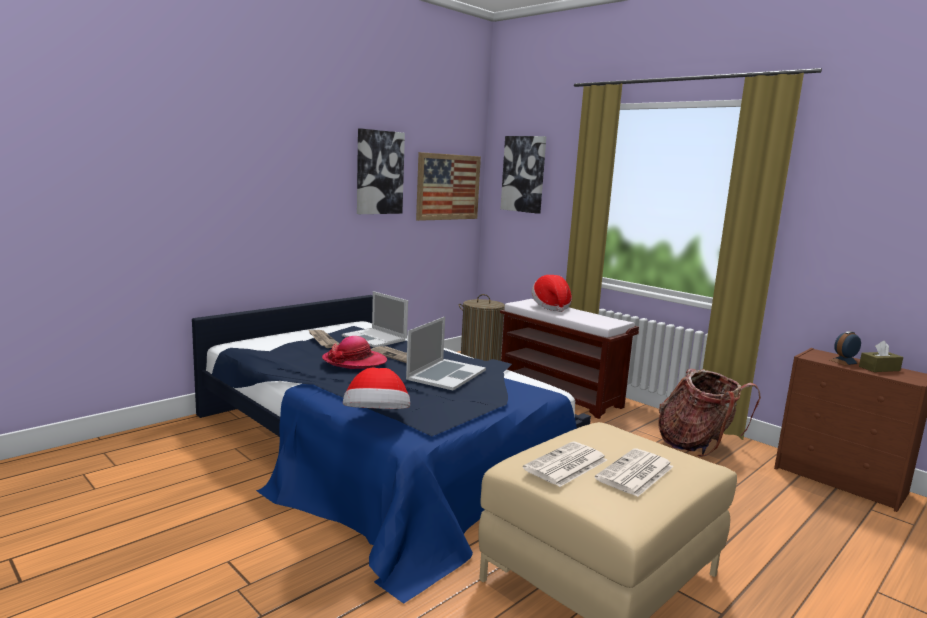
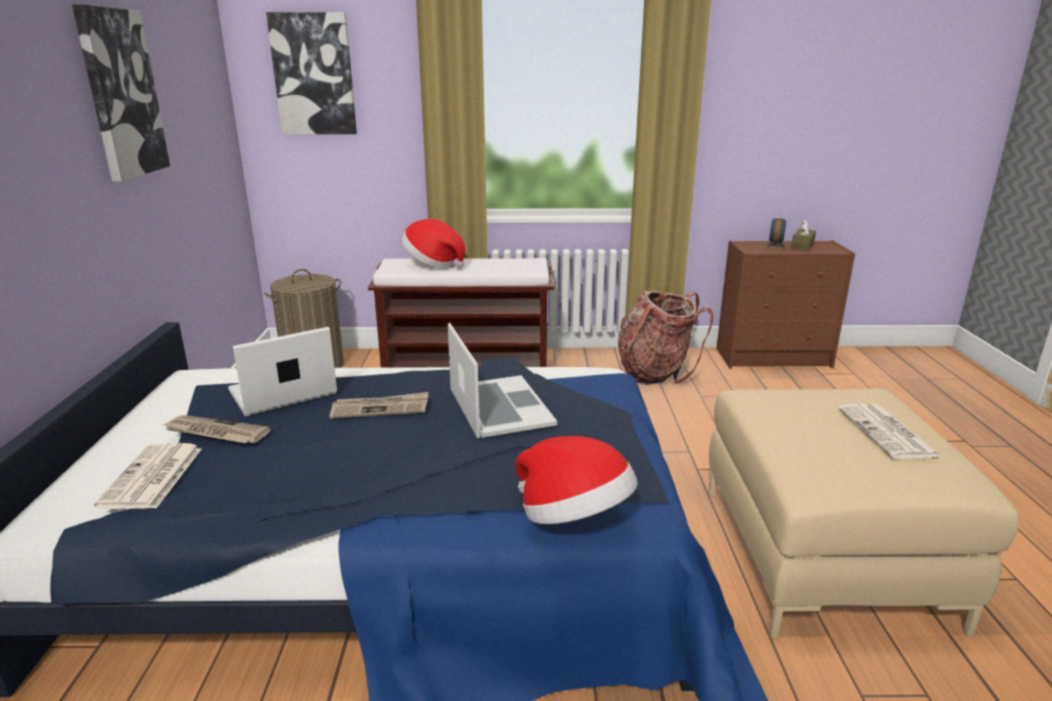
camera: 45 degrees left, 10 degrees up
hat [322,336,387,369] -> none
laptop [342,291,408,348] -> laptop turned 150 degrees clockwise [228,327,337,416]
picture [416,152,481,221] -> none
newspaper [523,442,607,487] -> newspaper moved to [94,443,202,509]

